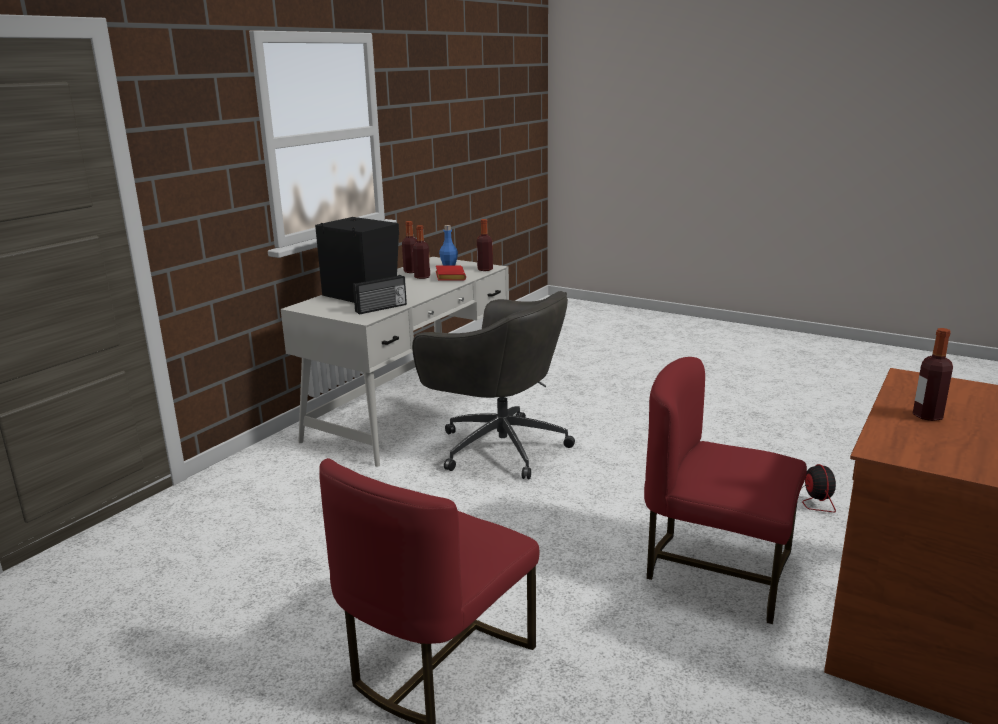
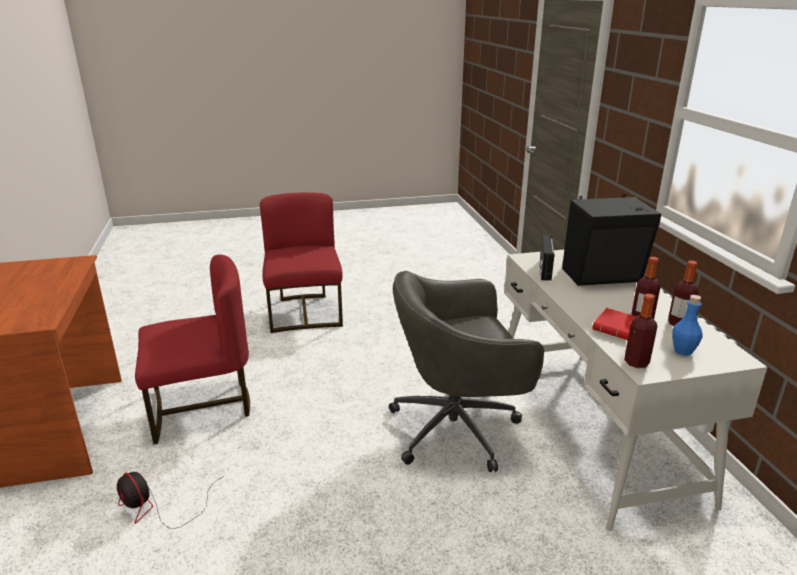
camera: 135 degrees right, 5 degrees up
bottle [913,328,953,421] -> none

